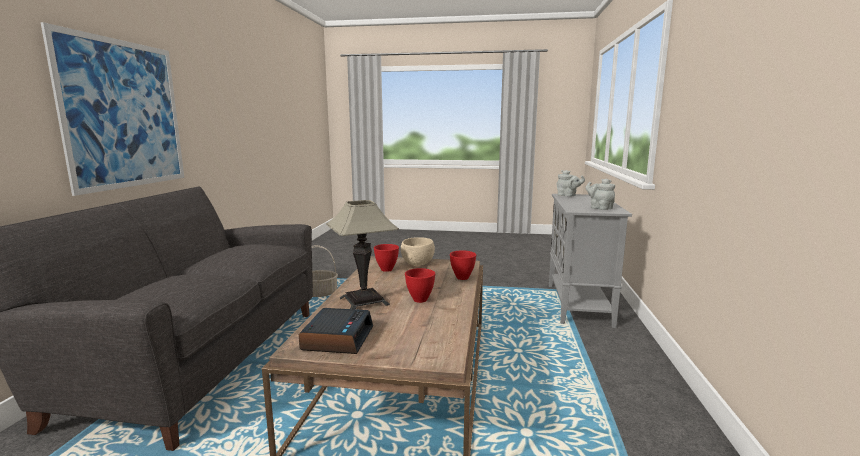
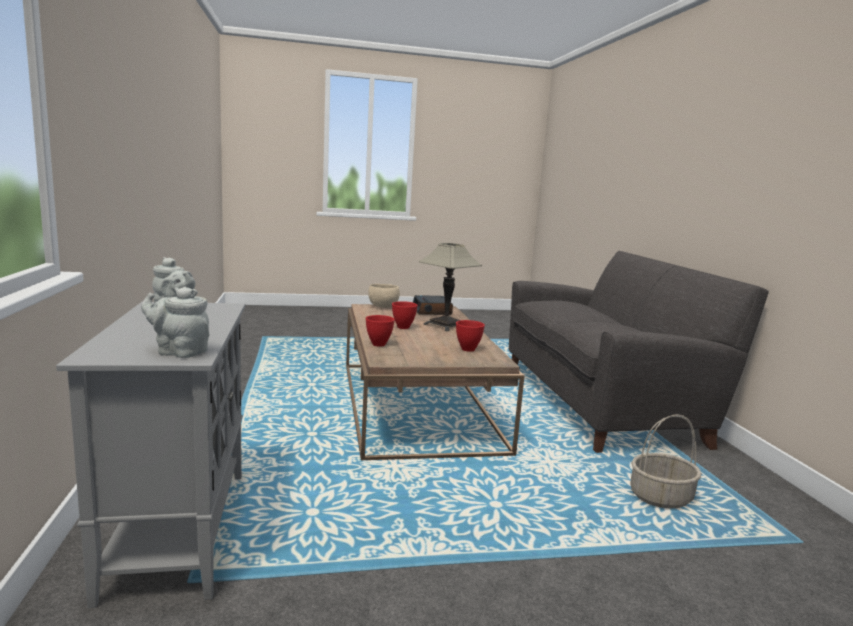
camera: 160 degrees right, 0 degrees up
picture [41,22,184,196] -> none
beige bowl [401,237,435,266] -> beige bowl moved to [368,284,400,308]

